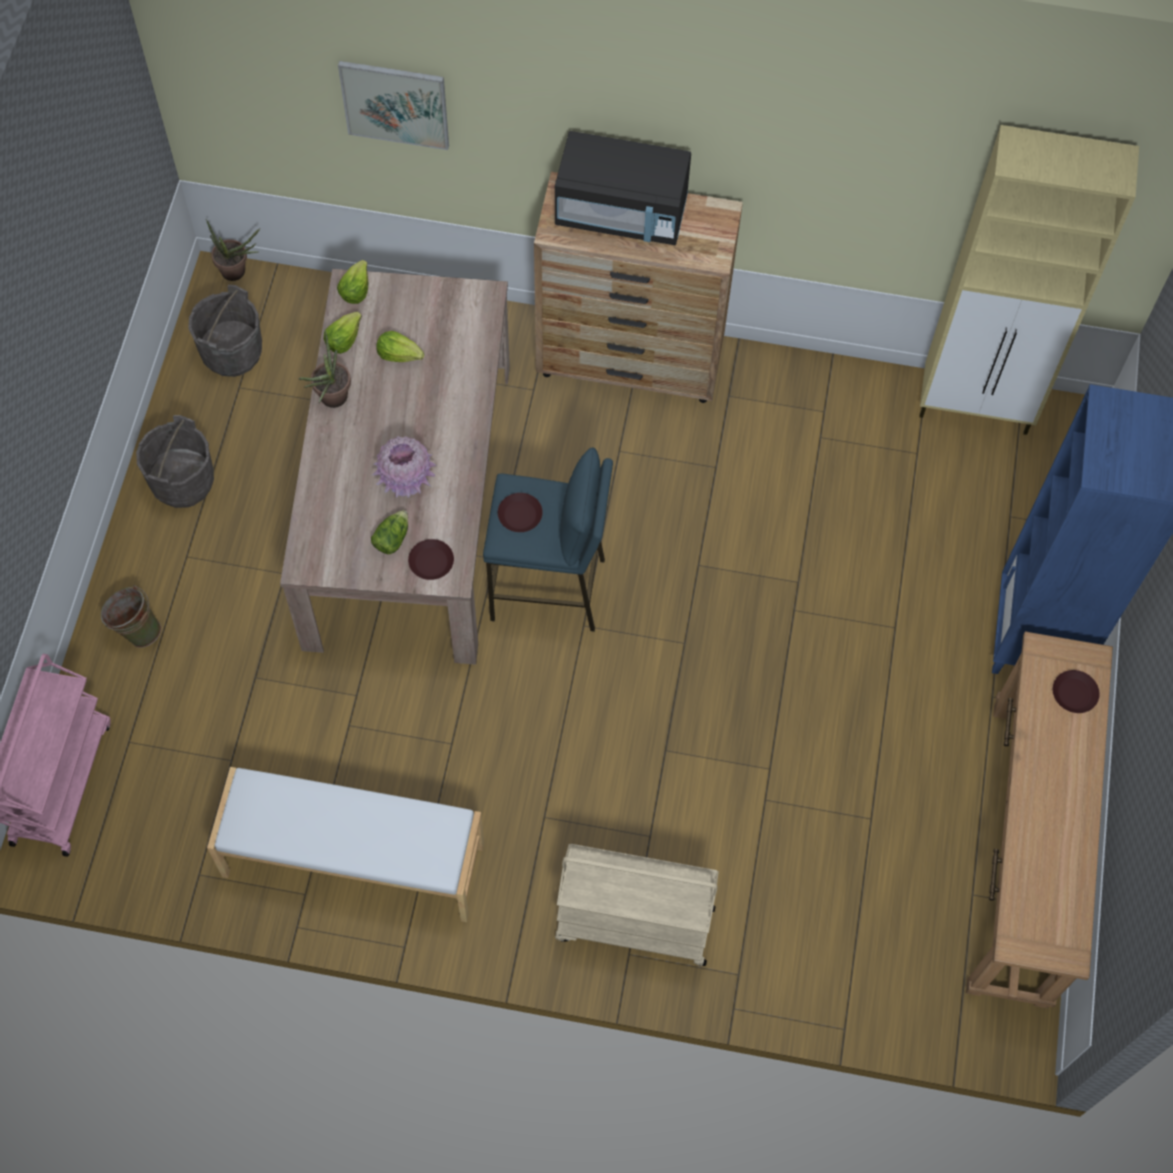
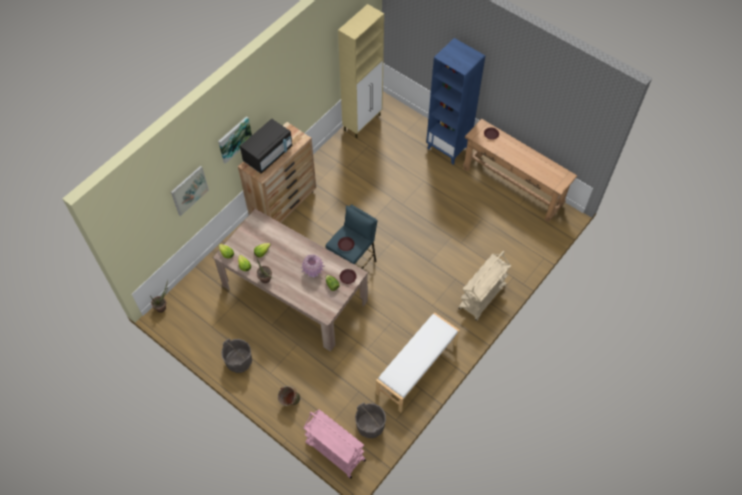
camera: 60 degrees left, 5 degrees down
grey bucket [188,285,262,377] -> grey bucket moved to [355,402,386,438]
none -> picture [218,116,252,164]

